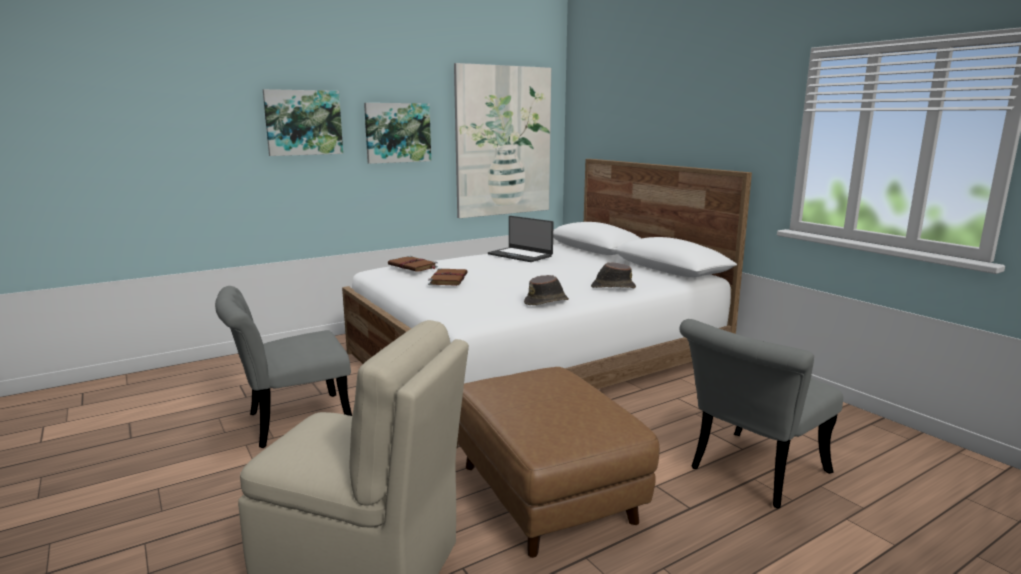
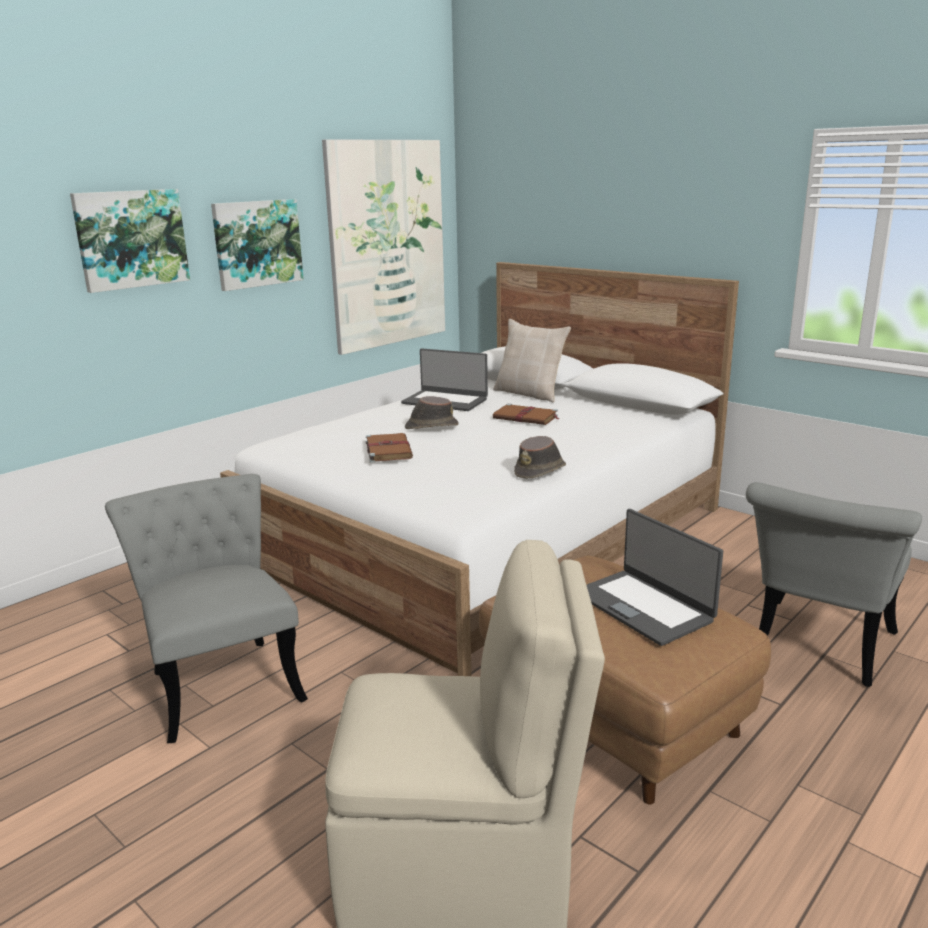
camera: 15 degrees left, 5 degrees up
grey chair [215,286,352,448] -> grey chair turned 105 degrees clockwise [105,474,308,743]
brown book [388,256,438,272] -> brown book moved to [493,404,560,425]
brown hat [591,262,636,288] -> brown hat moved to [405,396,459,429]
none -> beige pillow [493,319,571,402]
none -> laptop [587,509,723,646]

